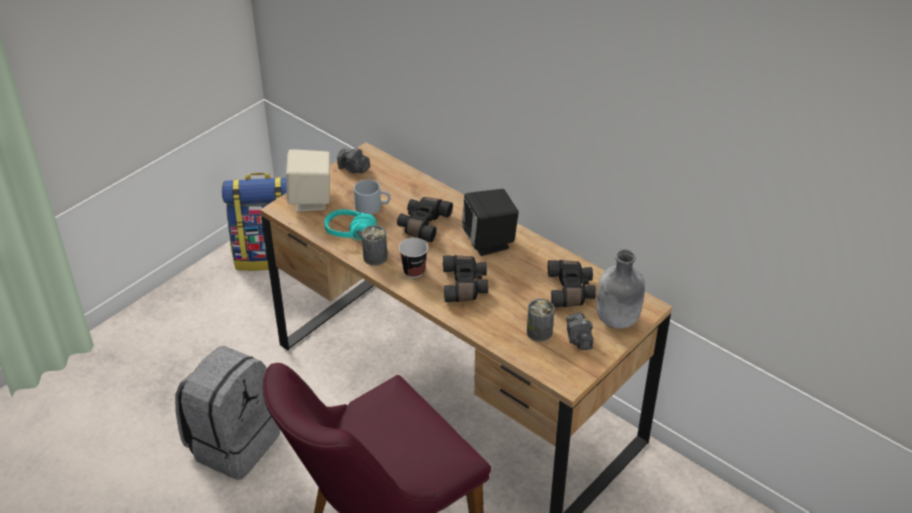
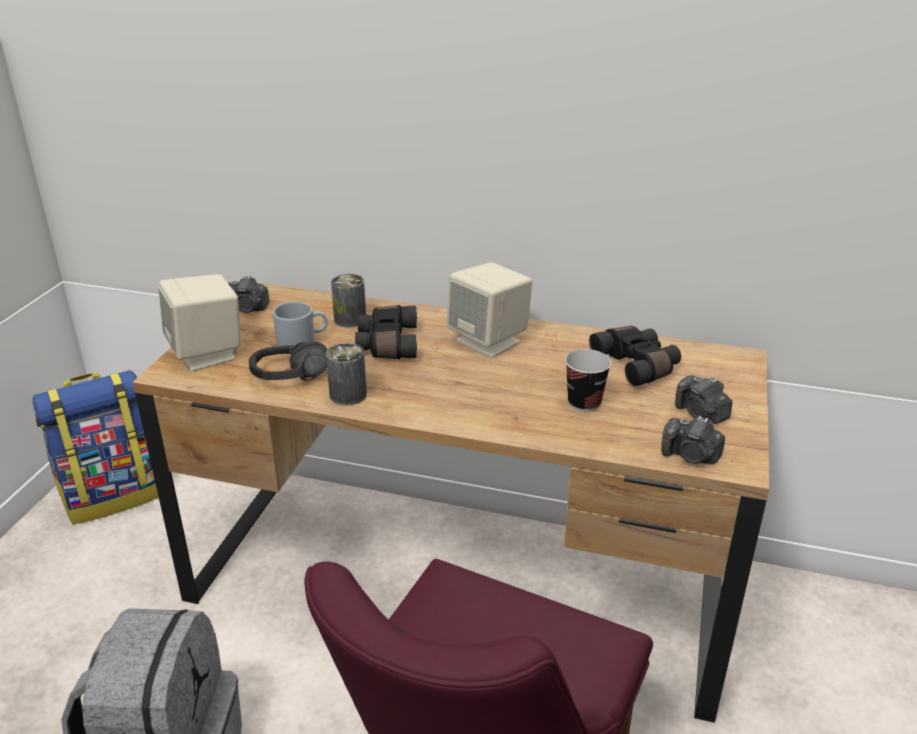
camera: 25 degrees left, 10 degrees down
turquoise headphones [324,209,376,240] -> black headphones [249,341,328,381]
cup [399,238,428,278] -> cup moved to [565,349,611,412]
black binoculars [443,255,488,302] -> none
black speaker [461,189,519,256] -> beige speaker [446,262,532,358]
can [527,299,554,342] -> can moved to [331,274,366,328]
grey bottle [596,250,645,329] -> none
none -> camera [661,416,725,464]

